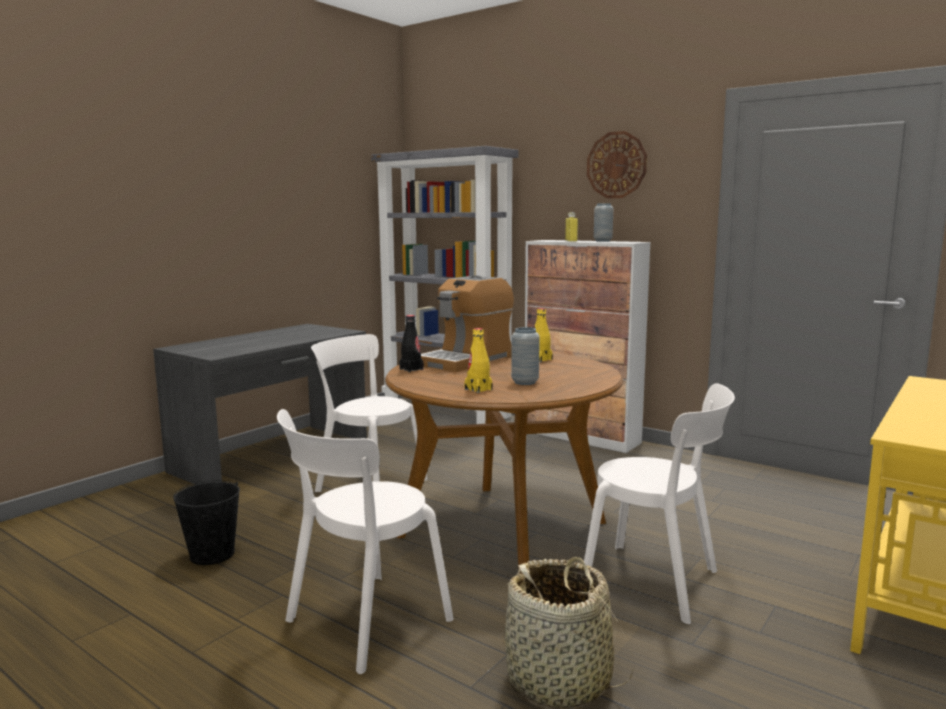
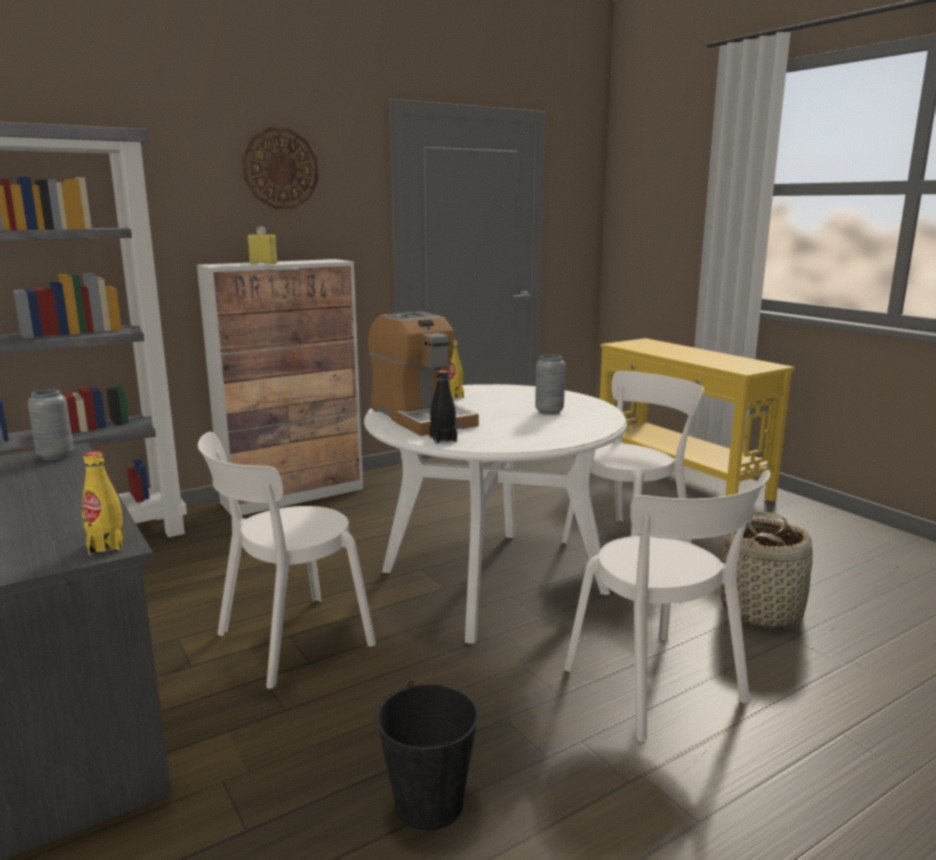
camera: 70 degrees left, 5 degrees up
brown dining table [385,353,623,570] -> white dining table [364,384,627,644]
yellow bottle [464,328,493,393] -> yellow bottle moved to [82,451,124,555]
grey vase [594,203,613,242] -> grey vase moved to [28,389,74,460]

